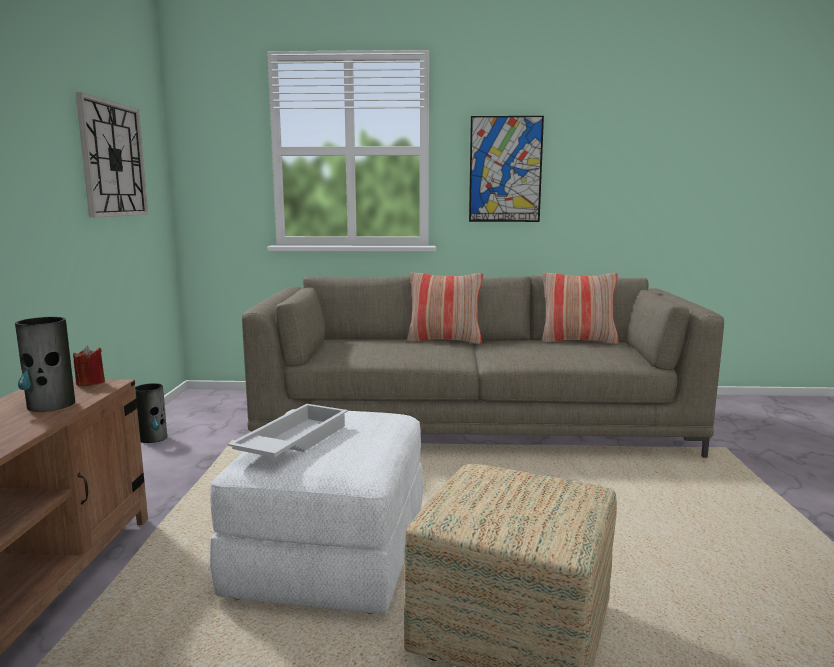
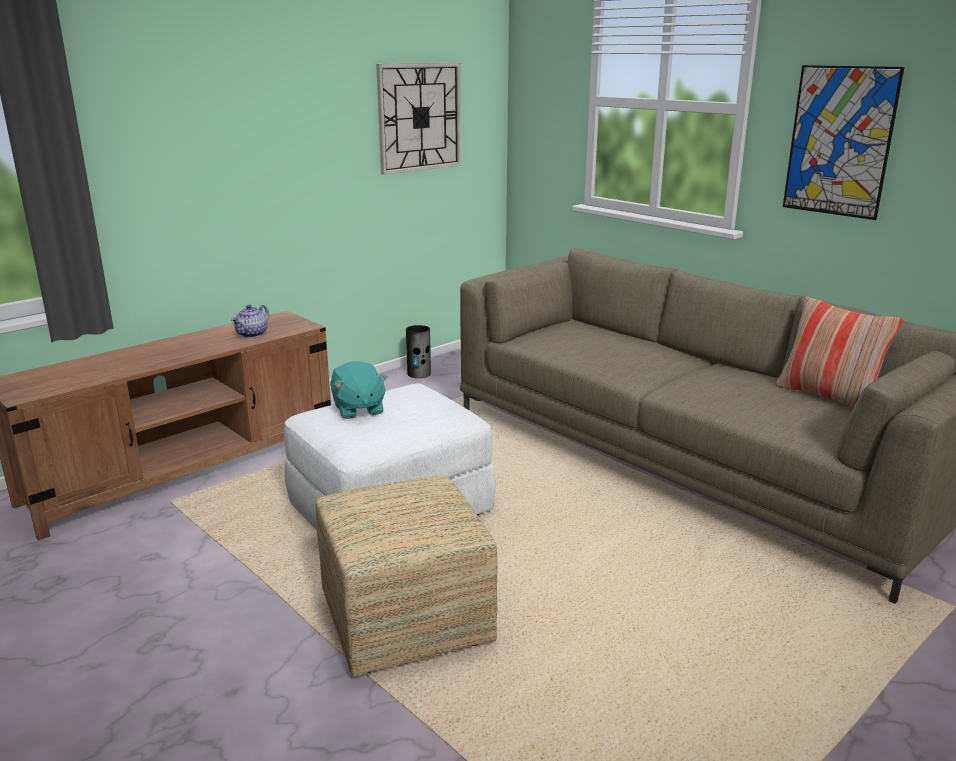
camera: 45 degrees right, 10 degrees up
vase [15,317,75,412] -> teapot [231,305,269,338]
red candle [73,345,105,386] -> none
white tray [228,404,348,457] -> turquoise plush toy [330,361,388,419]
pillow [407,272,483,344] -> none

